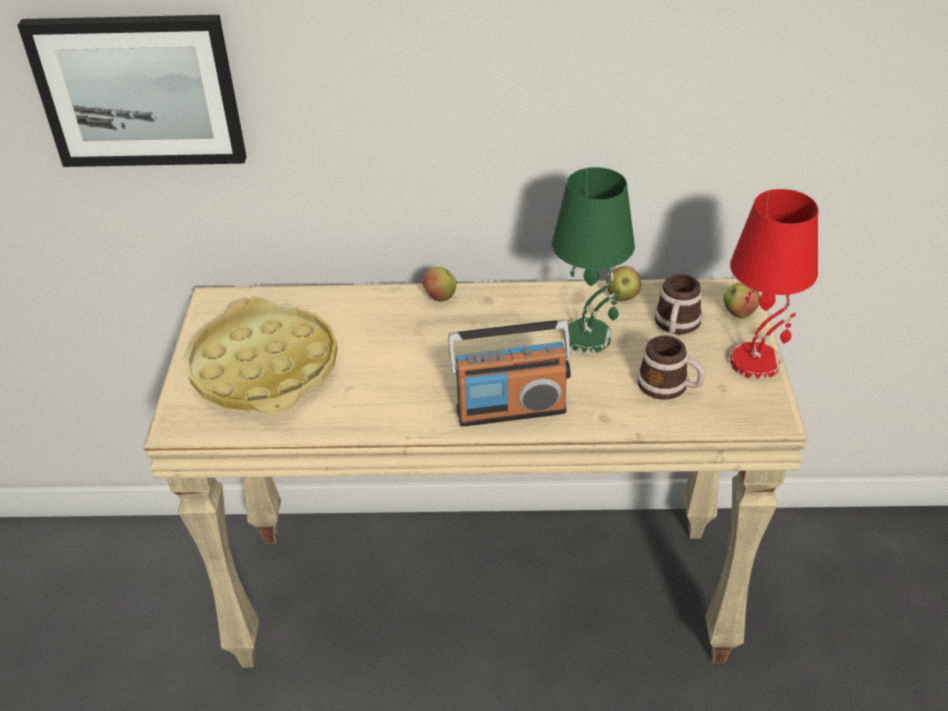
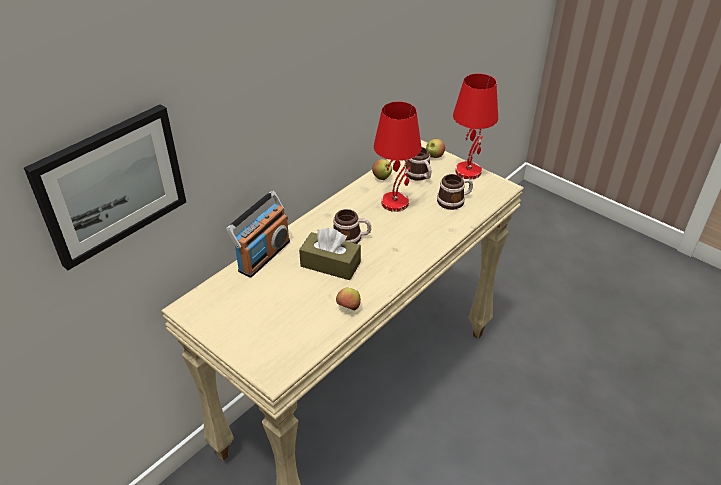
camera: 50 degrees left, 0 degrees up
yellow tray [185,298,338,414] -> none
apple [422,267,457,302] -> apple moved to [336,287,361,311]
radio [448,320,571,427] -> radio moved to [226,191,290,278]
green table lamp [552,167,635,353] -> red table lamp [374,102,422,212]
none -> brown tissue box [299,228,361,280]
none -> mug [333,209,371,244]

